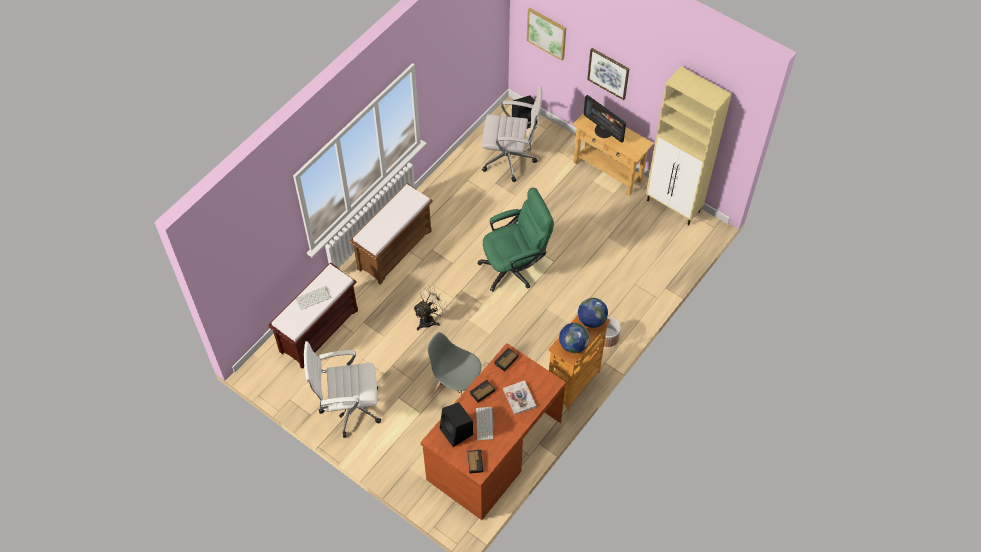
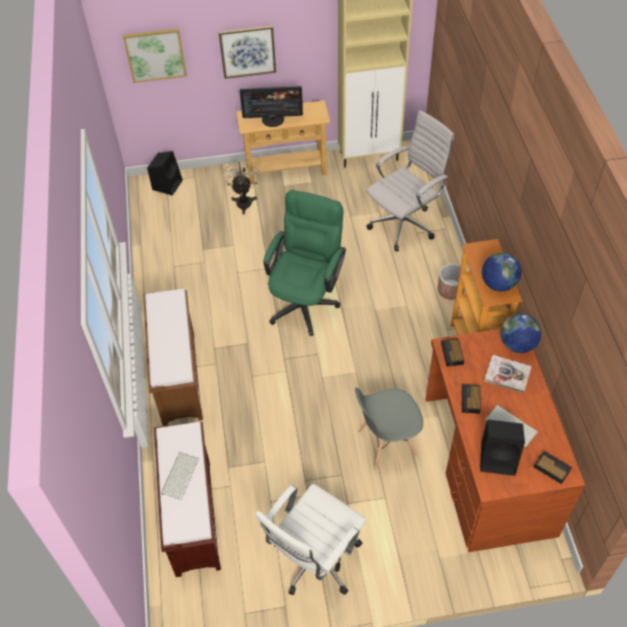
camera: 45 degrees left, 5 degrees down
beige fan [413,285,448,330] -> beige fan moved to [223,158,260,215]
white office chair [482,86,542,182] -> white office chair moved to [366,110,454,251]
globe [578,298,608,328] -> globe moved to [500,313,541,353]

